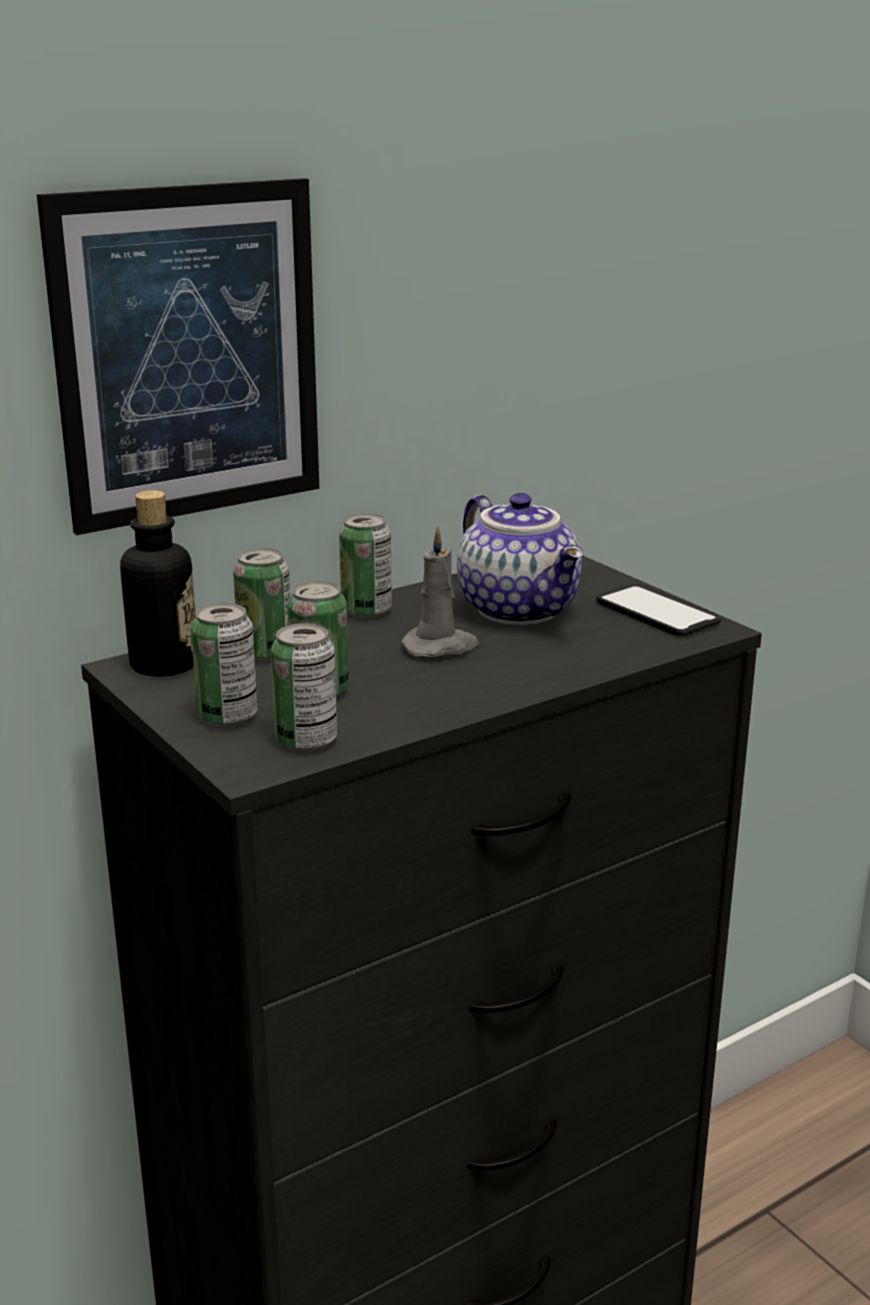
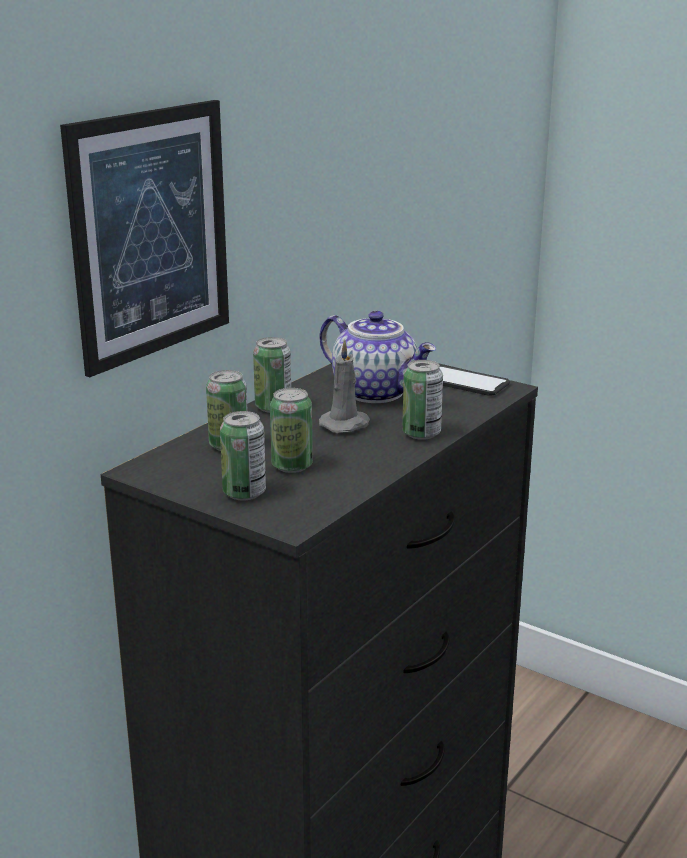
camera: 20 degrees left, 0 degrees up
bottle [120,490,196,676] -> none
can [271,623,337,752] -> can moved to [402,360,443,440]

